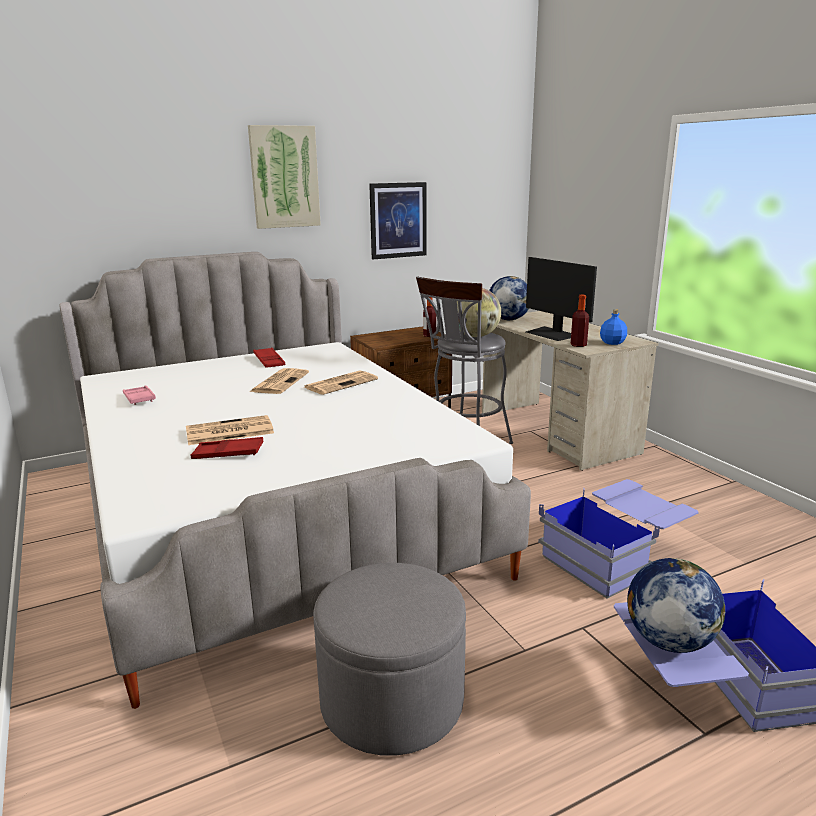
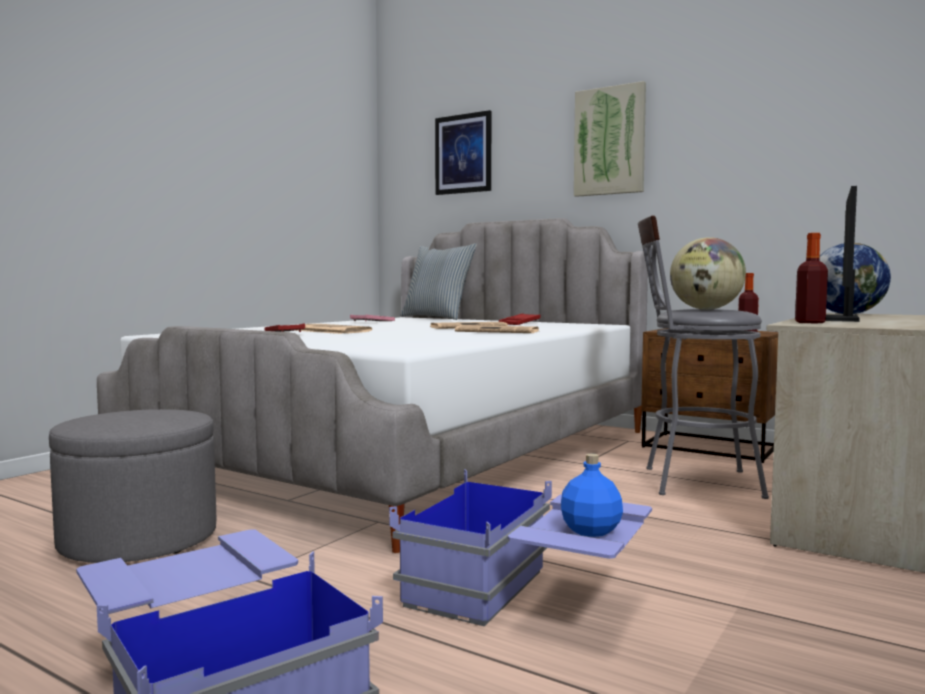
camera: 60 degrees right, 15 degrees down
picture [369,182,427,259] -> picture moved to [435,110,491,195]
blue bottle [600,309,627,345] -> blue bottle moved to [561,453,623,537]
globe [627,558,725,653] -> none
none -> pillow [400,243,477,320]

